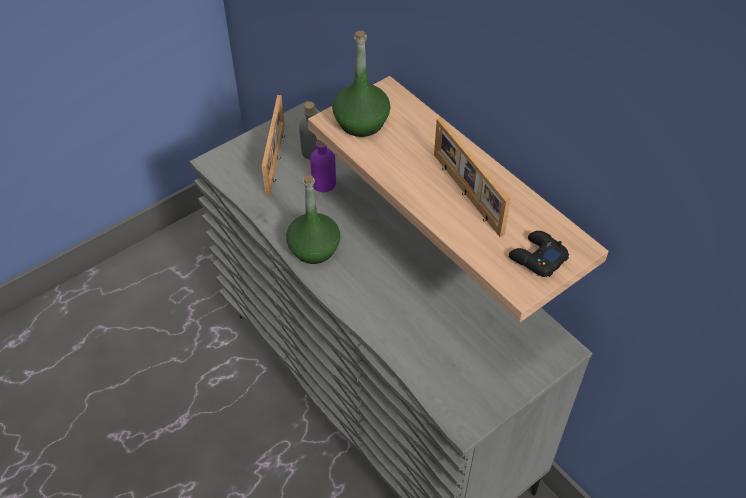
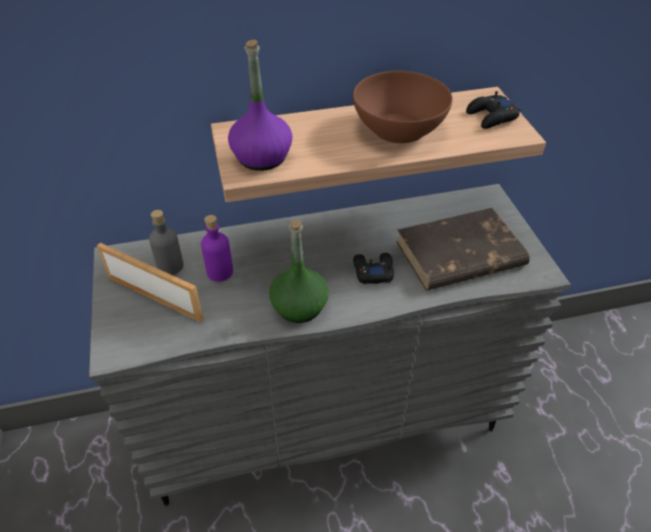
camera: 65 degrees left, 5 degrees down
green bottle [332,30,391,137] -> purple bottle [228,39,293,171]
picture frame [434,117,511,237] -> brown bowl [353,71,452,143]
none -> black game controller [353,253,394,284]
none -> brown book [396,208,530,290]

